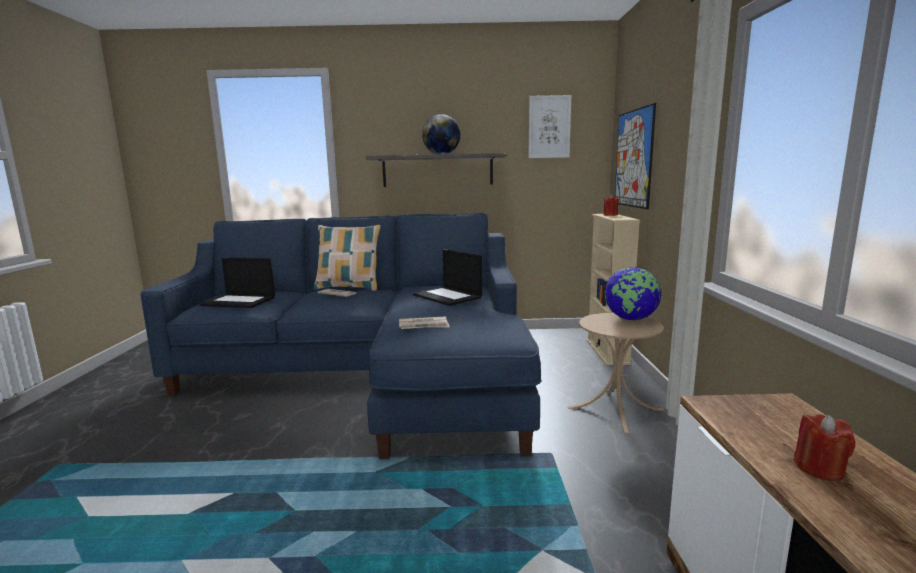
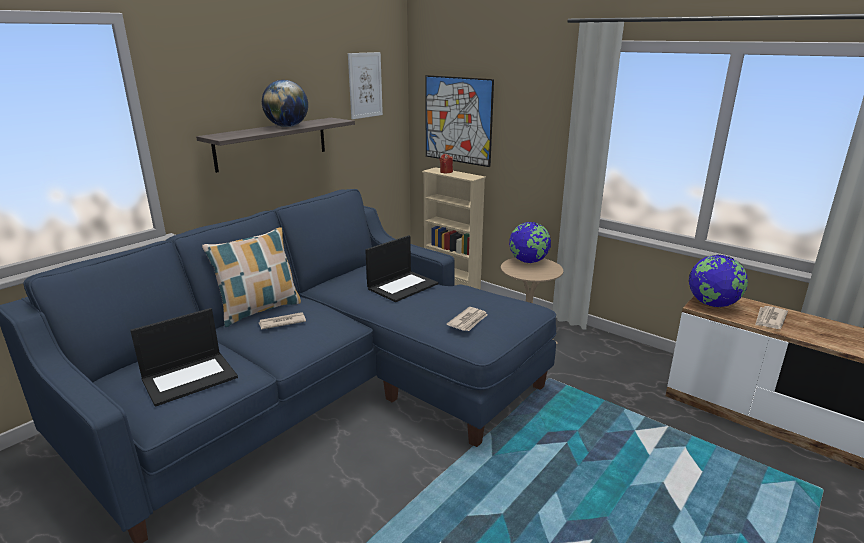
camera: 50 degrees left, 10 degrees up
laptop [413,249,482,306] -> laptop turned 45 degrees counterclockwise [365,235,438,302]
red candle [794,414,855,481] -> newspaper [755,306,788,329]
none -> globe [689,254,748,308]

